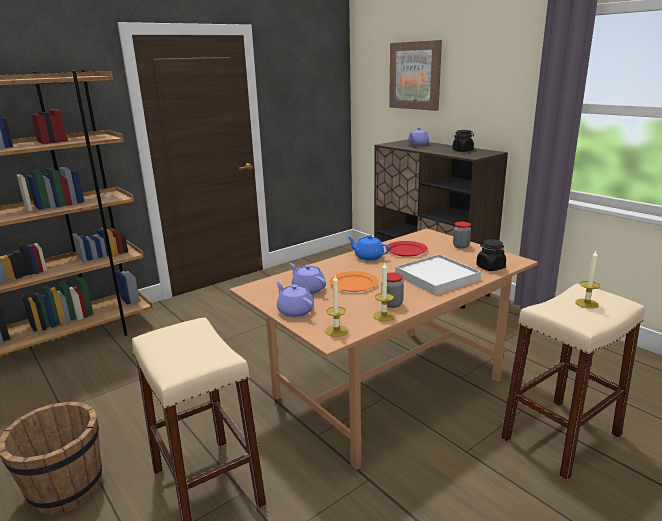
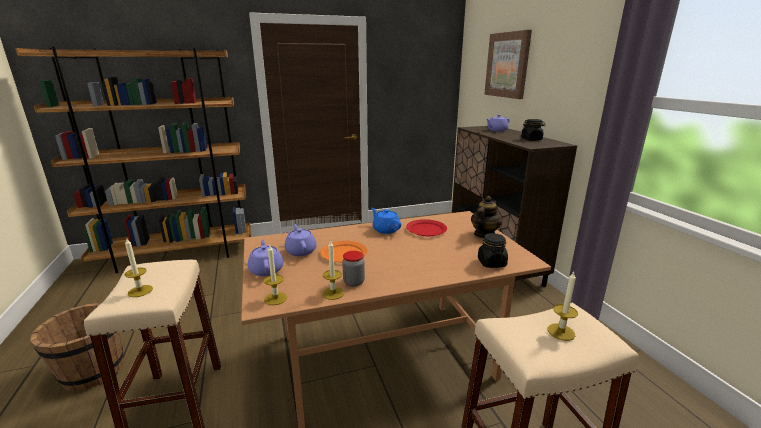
camera: 20 degrees right, 0 degrees up
white tray [395,254,481,295] -> none
jar [453,222,471,249] -> teapot [471,196,502,238]
none -> candle [125,237,153,297]

